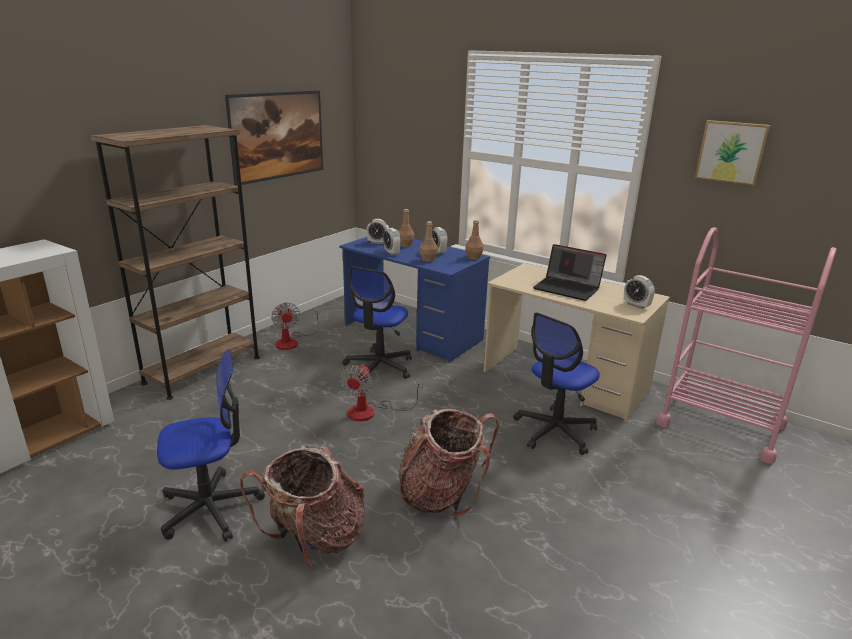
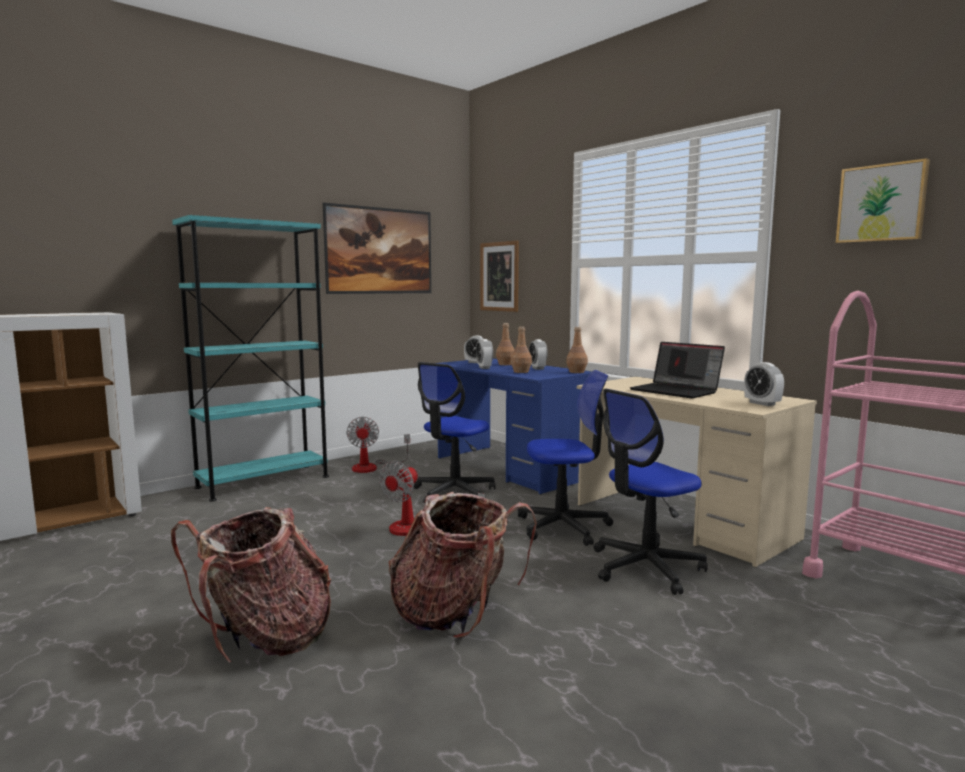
camera: 15 degrees right, 15 degrees down
brown bookcase [91,125,260,400] -> turquoise bookcase [172,215,329,502]
office chair [157,349,265,542] -> office chair moved to [518,370,613,546]
none -> picture [480,241,519,312]

